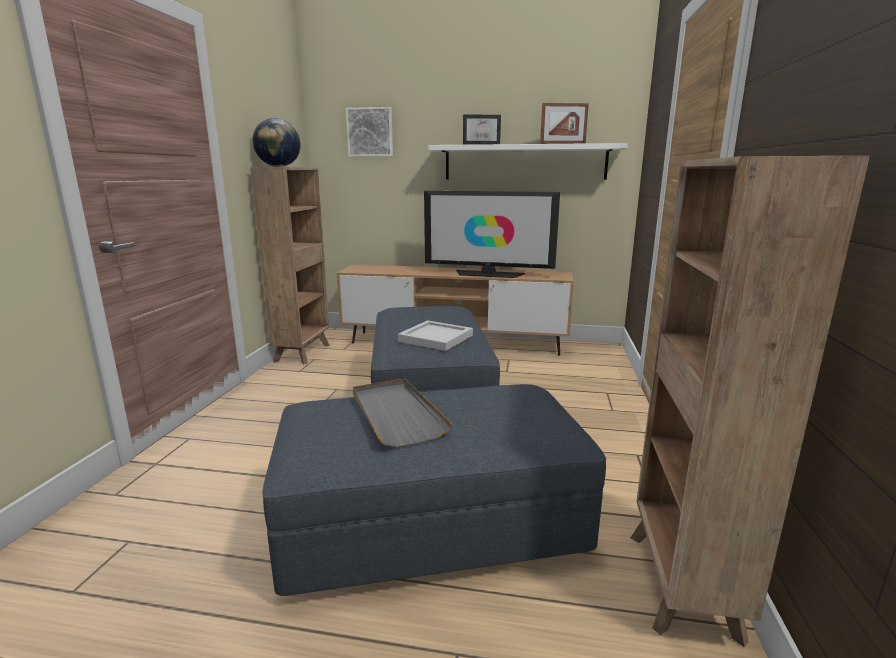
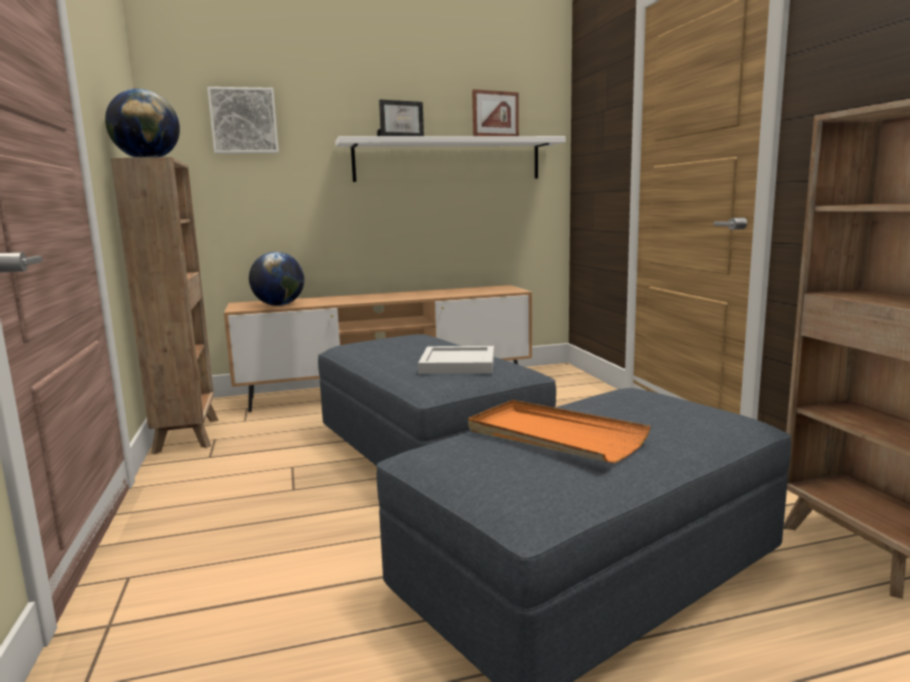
camera: 25 degrees left, 5 degrees down
grey tray [353,379,453,447] -> orange tray [468,400,651,463]
television [424,191,560,278] -> none
none -> globe [249,252,305,306]

